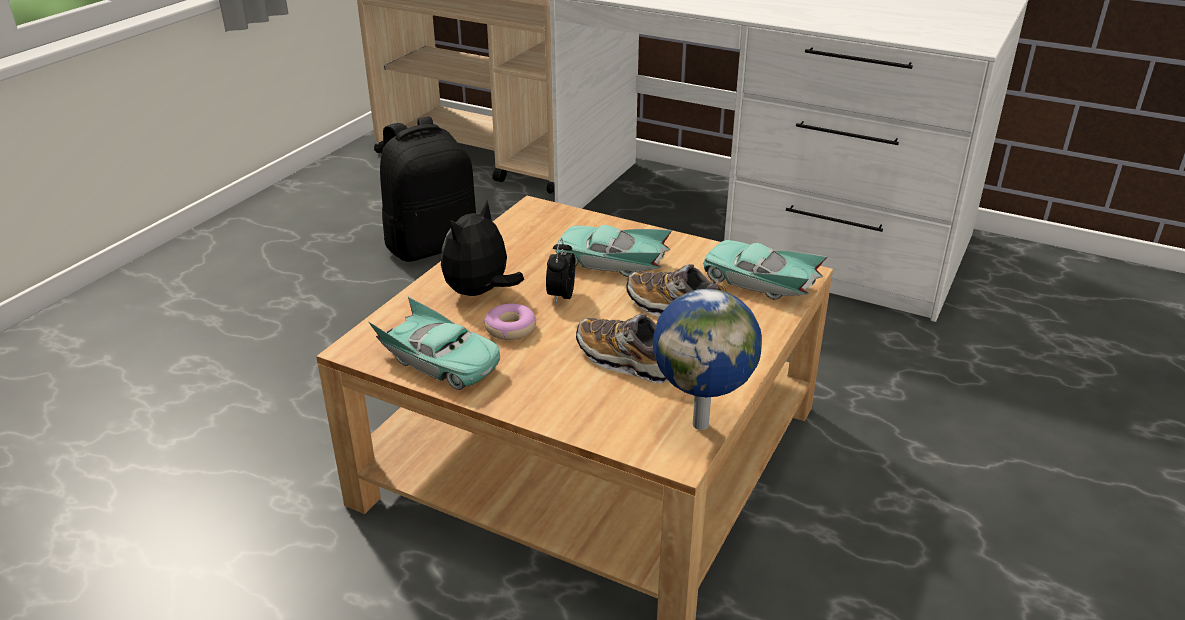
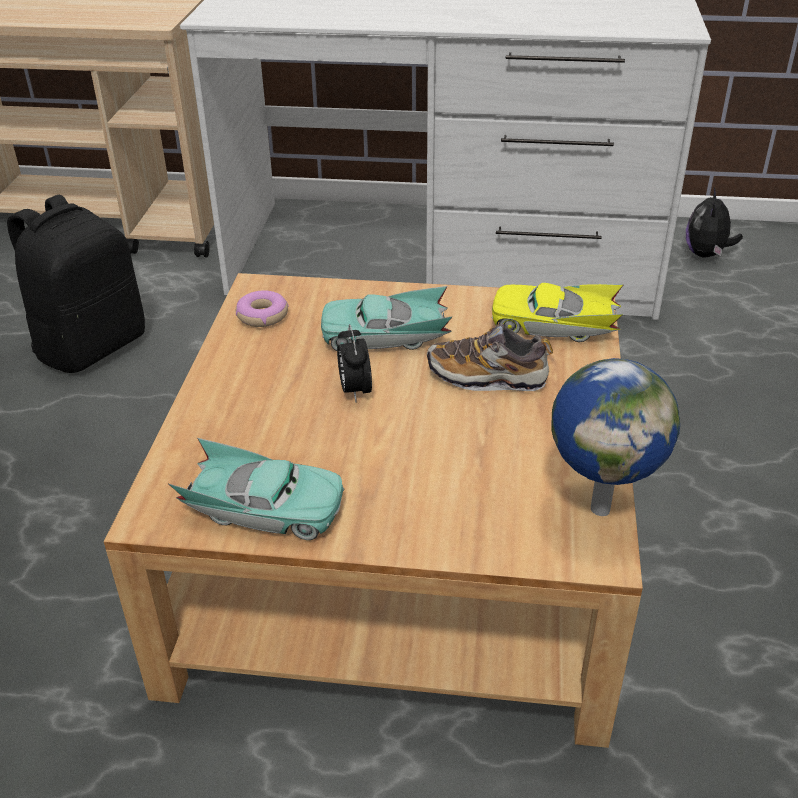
camera: 20 degrees left, 5 degrees up
plush toy [441,201,524,296] -> plush toy moved to [686,187,743,257]
donut [484,303,536,340] -> donut moved to [236,290,288,327]
shoe [576,314,668,383] -> none
turquoise toy car [703,240,827,300] -> yellow toy car [492,283,624,342]

